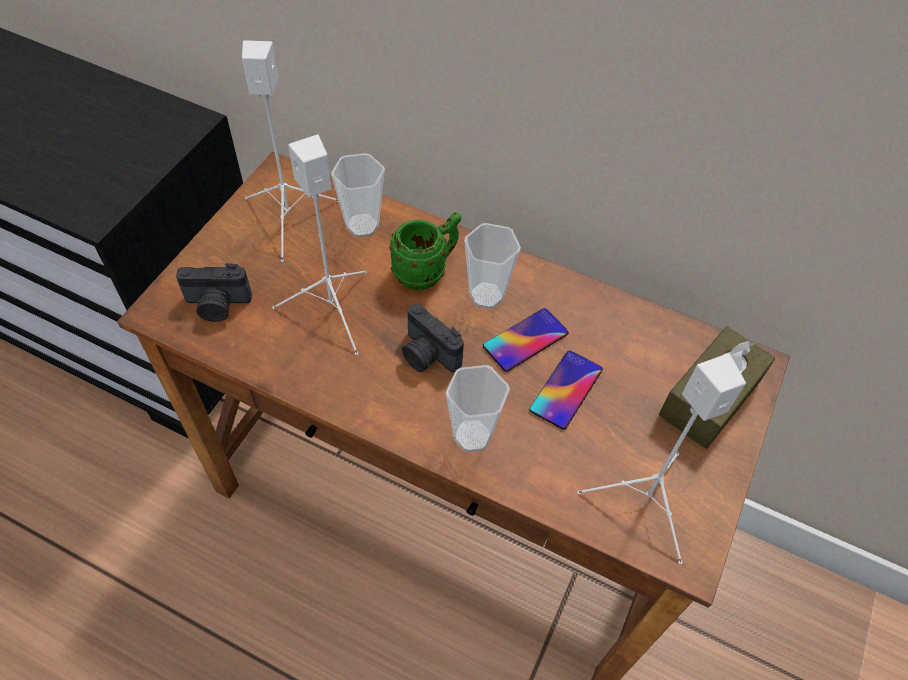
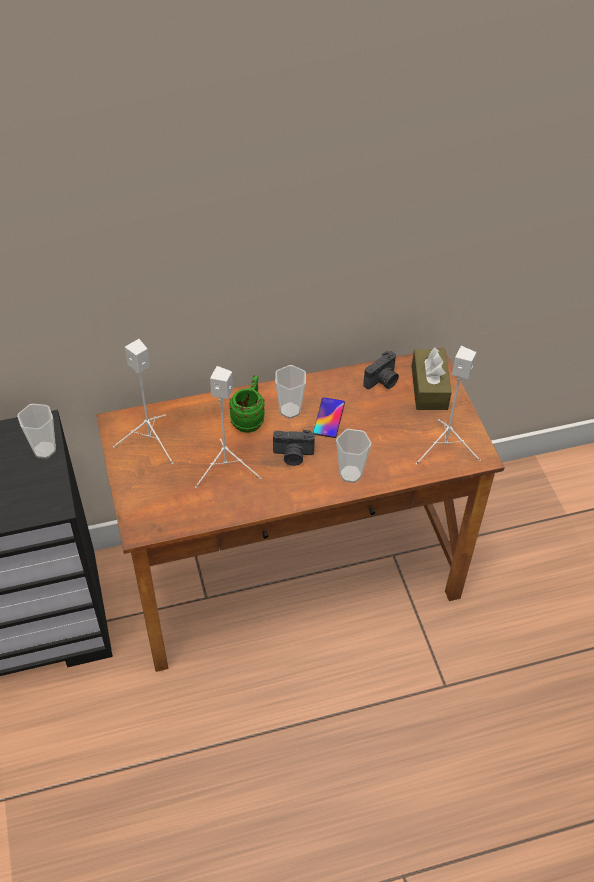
camera: 40 degrees left, 5 degrees down
camera [176,263,252,322] -> camera moved to [363,351,399,389]
cup [331,153,385,238] -> cup moved to [17,404,56,459]
phone [529,350,603,430] -> none

